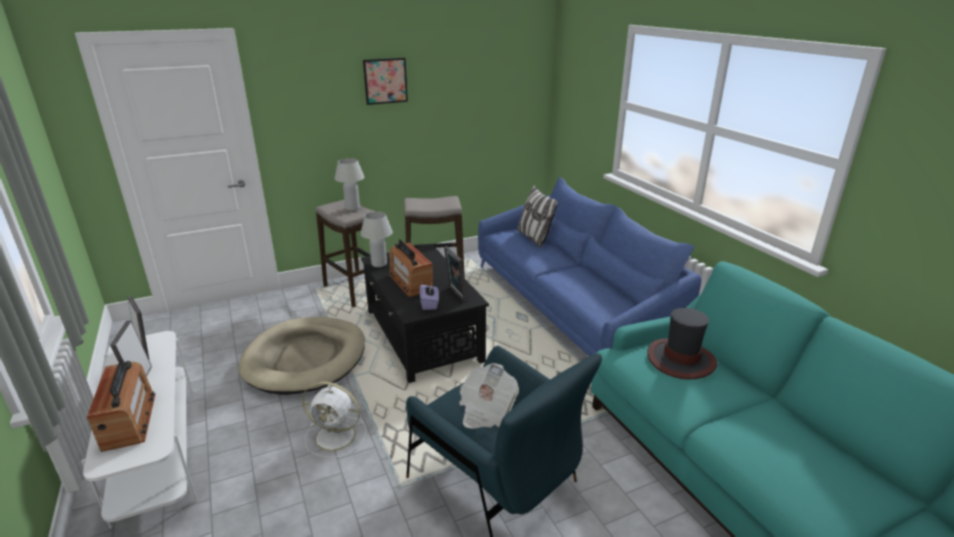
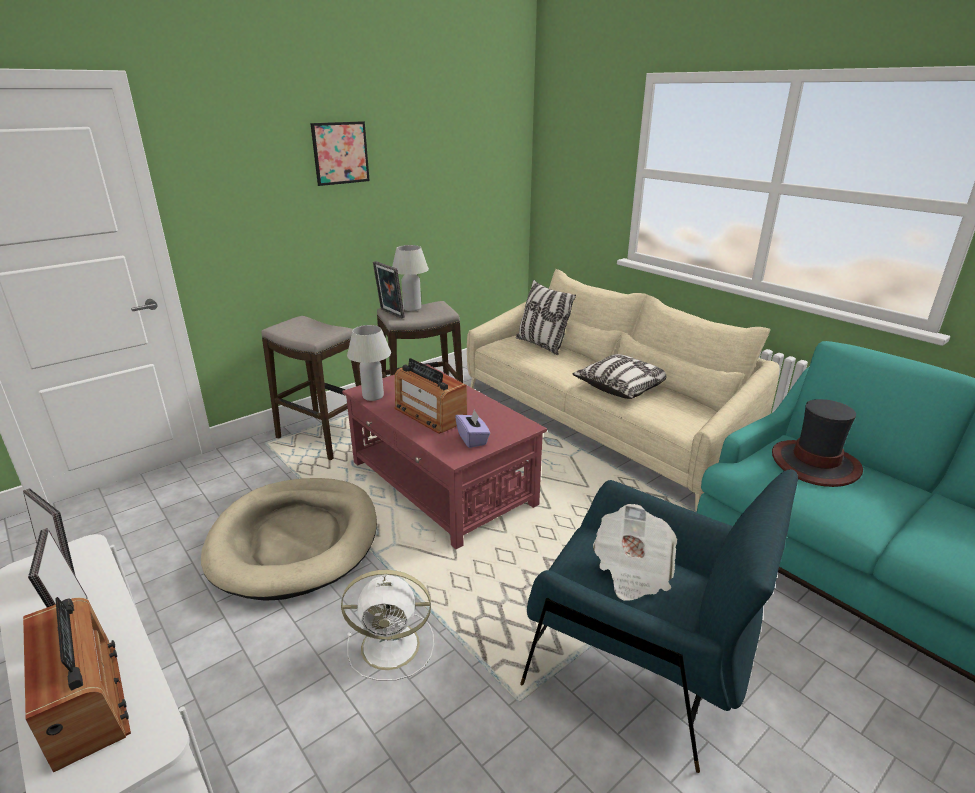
camera: 15 degrees left, 0 degrees up
white table lamp [334,158,364,211] -> white table lamp moved to [392,245,429,311]
black coffee table [361,244,489,383] -> red coffee table [342,364,547,549]
picture frame [444,246,466,302] -> picture frame moved to [373,261,405,318]
blue sofa [478,177,702,356] -> beige sofa [467,269,780,511]
none -> pillow [573,354,667,399]

